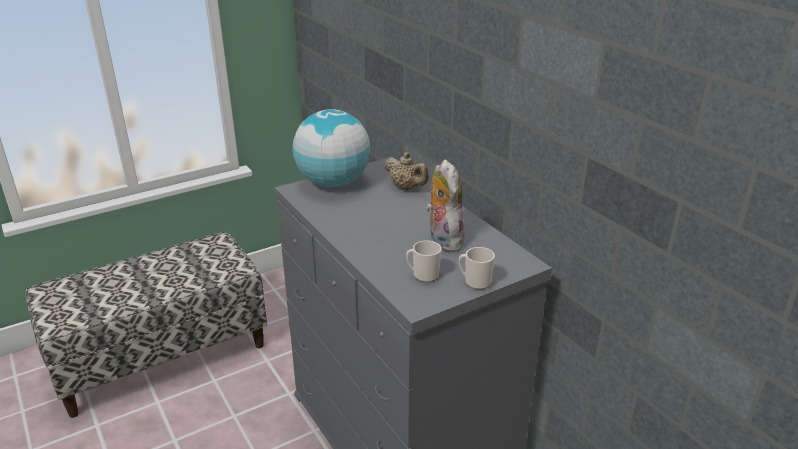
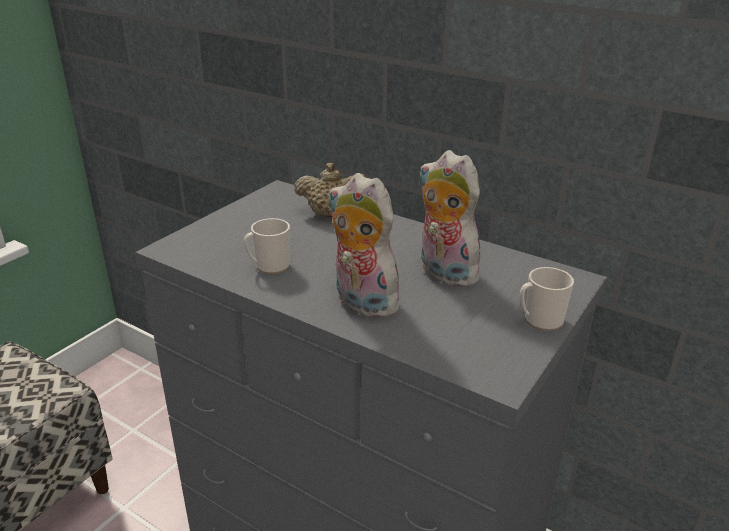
camera: 25 degrees left, 0 degrees up
globe [292,109,370,187] -> none
mug [406,240,441,282] -> mug moved to [244,218,290,274]
none -> plush toy [328,173,402,318]

